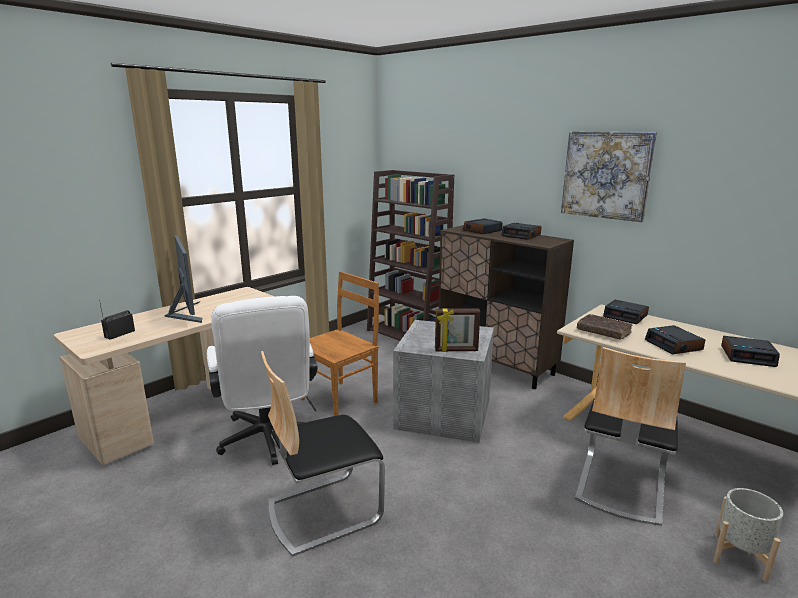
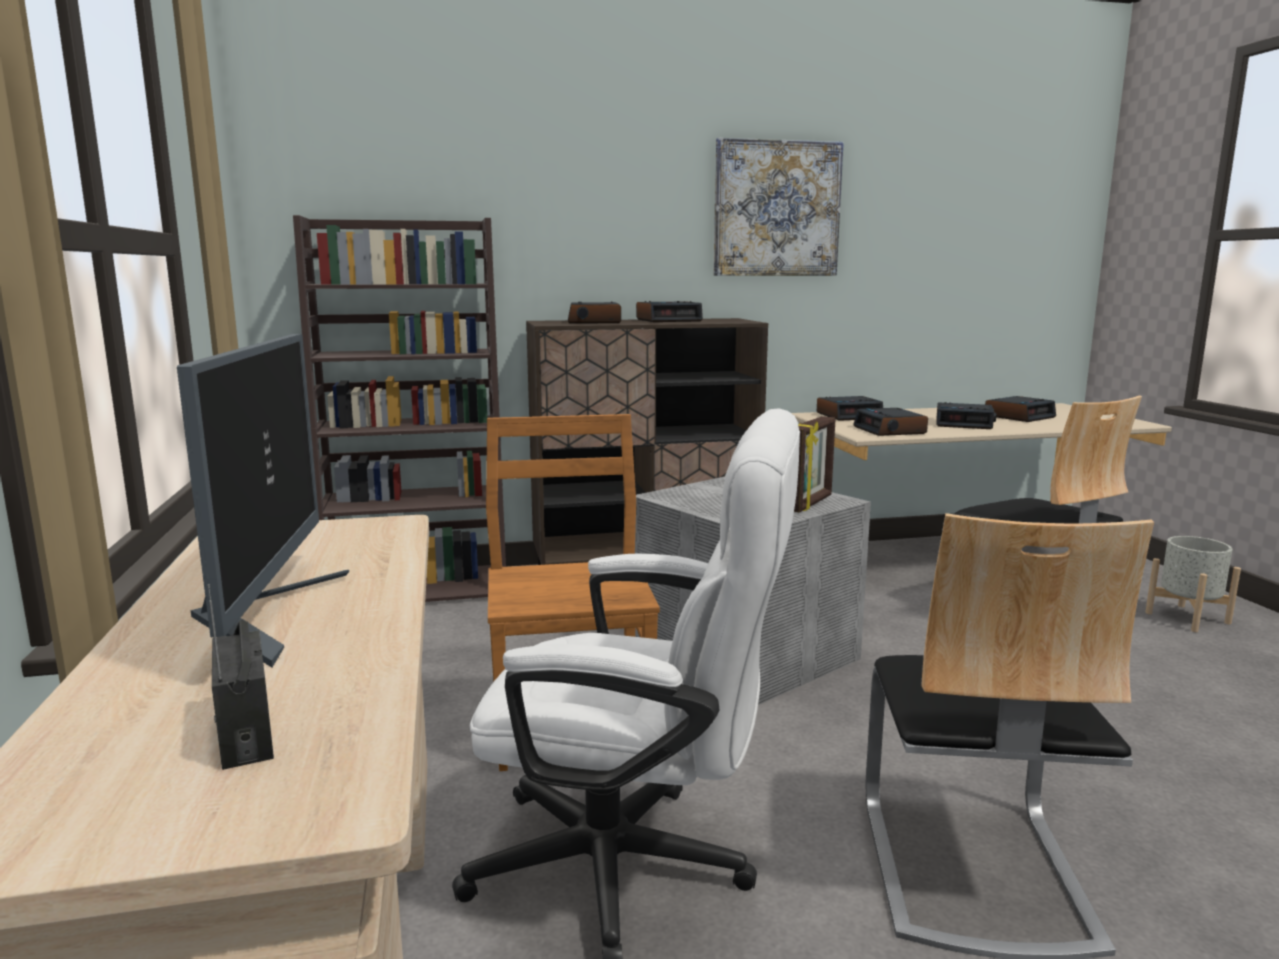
camera: 55 degrees left, 5 degrees down
monitor [165,235,202,323] -> monitor turned 75 degrees clockwise [177,334,349,667]
brown book [577,314,633,340] -> alarm clock [853,408,928,436]

